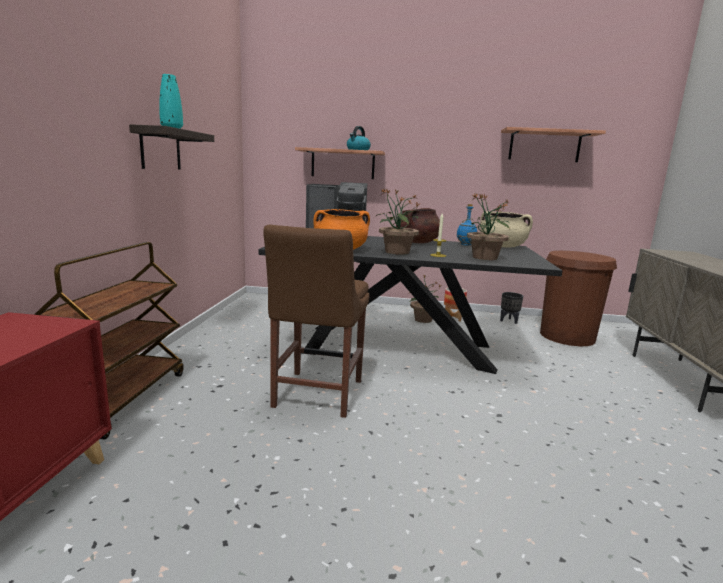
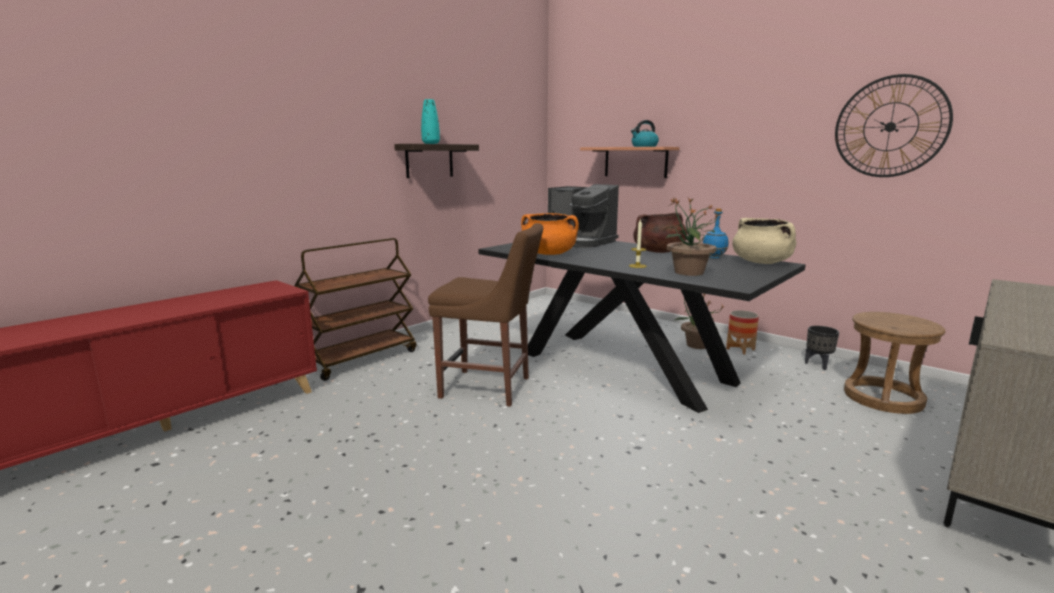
camera: 35 degrees right, 0 degrees up
brown chair [263,225,369,418] -> brown chair turned 120 degrees counterclockwise [428,223,543,407]
potted plant [376,188,420,255] -> none
shelf [501,127,606,162] -> wall clock [835,74,953,177]
brown trash can [540,251,617,346] -> brown stool [844,312,946,414]

